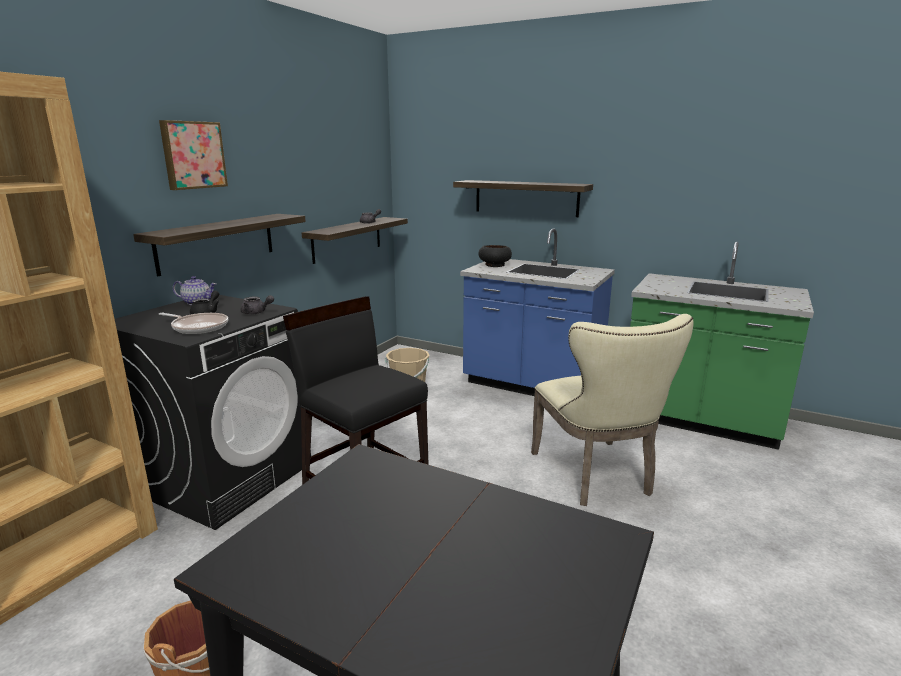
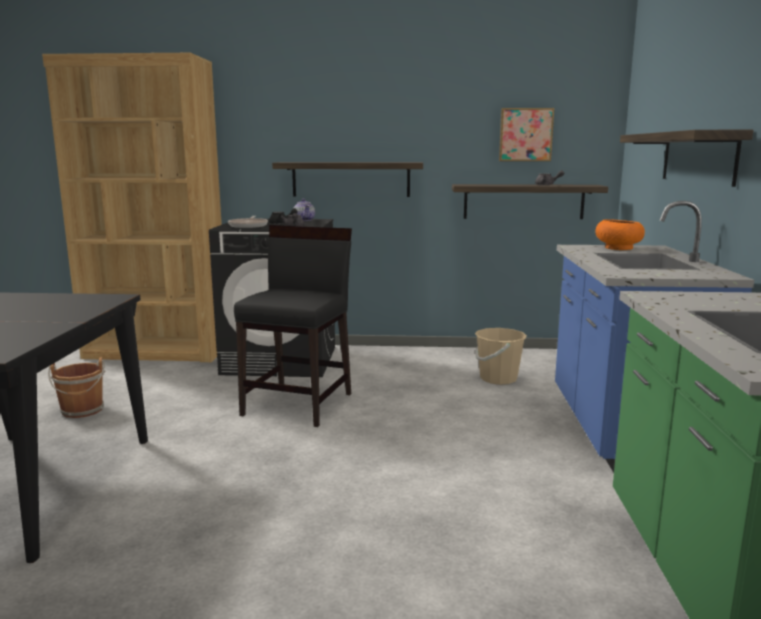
camera: 65 degrees right, 5 degrees down
picture [159,120,228,190] -> picture moved to [499,108,554,161]
black bowl [479,245,512,267] -> orange bowl [595,219,645,250]
beige chair [531,314,694,506] -> none

